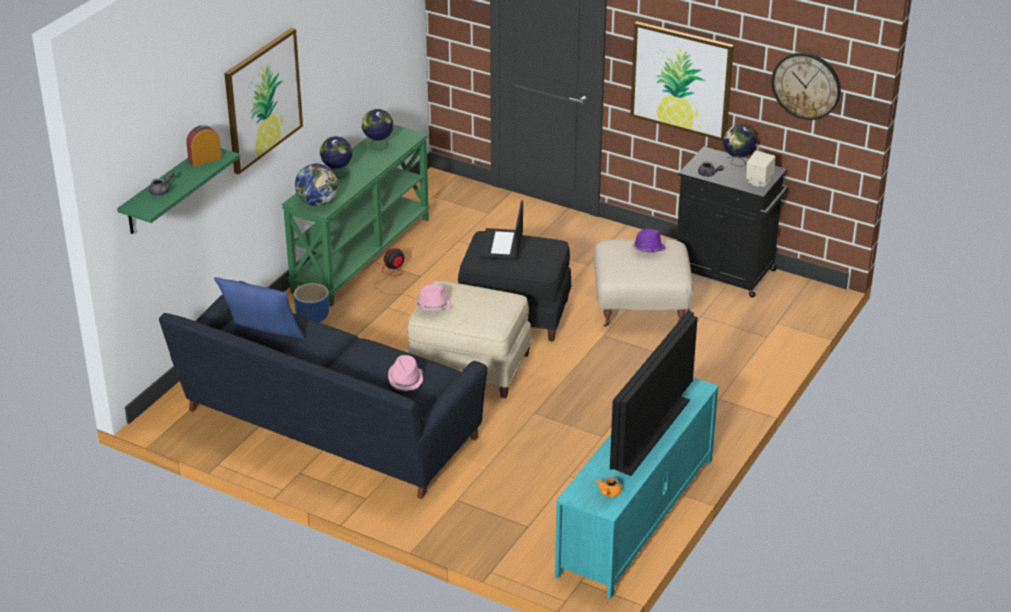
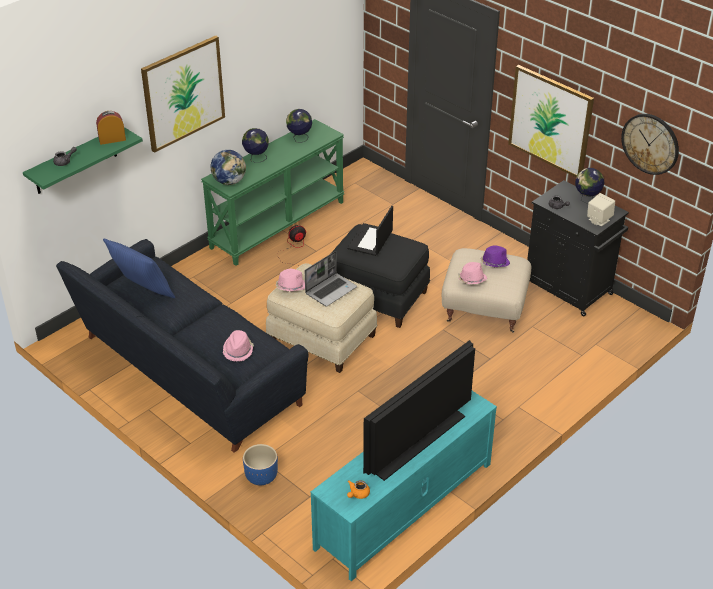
camera: 15 degrees right, 5 degrees up
blue planter [294,283,329,322] -> blue planter moved to [243,444,278,485]
none -> laptop [305,251,357,306]
none -> pink hat [458,262,487,284]

